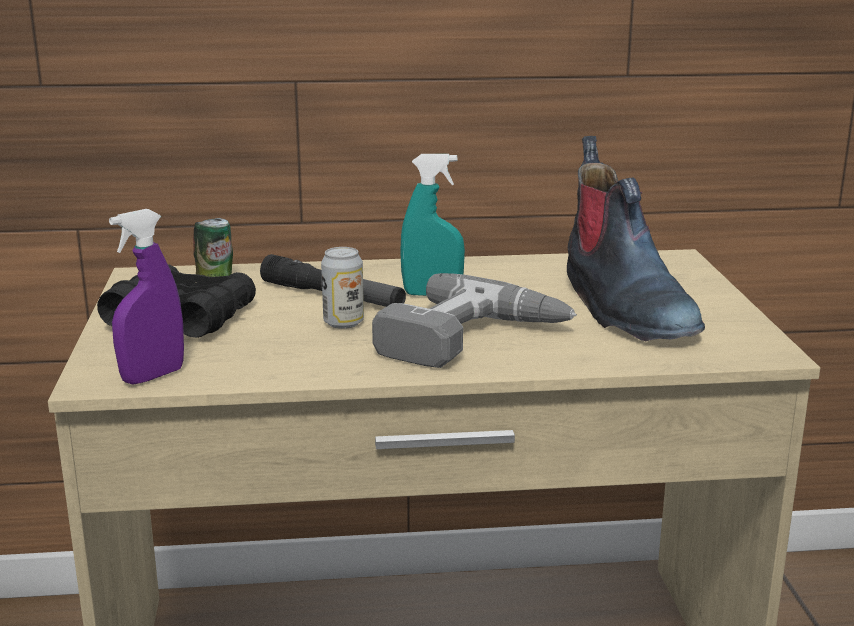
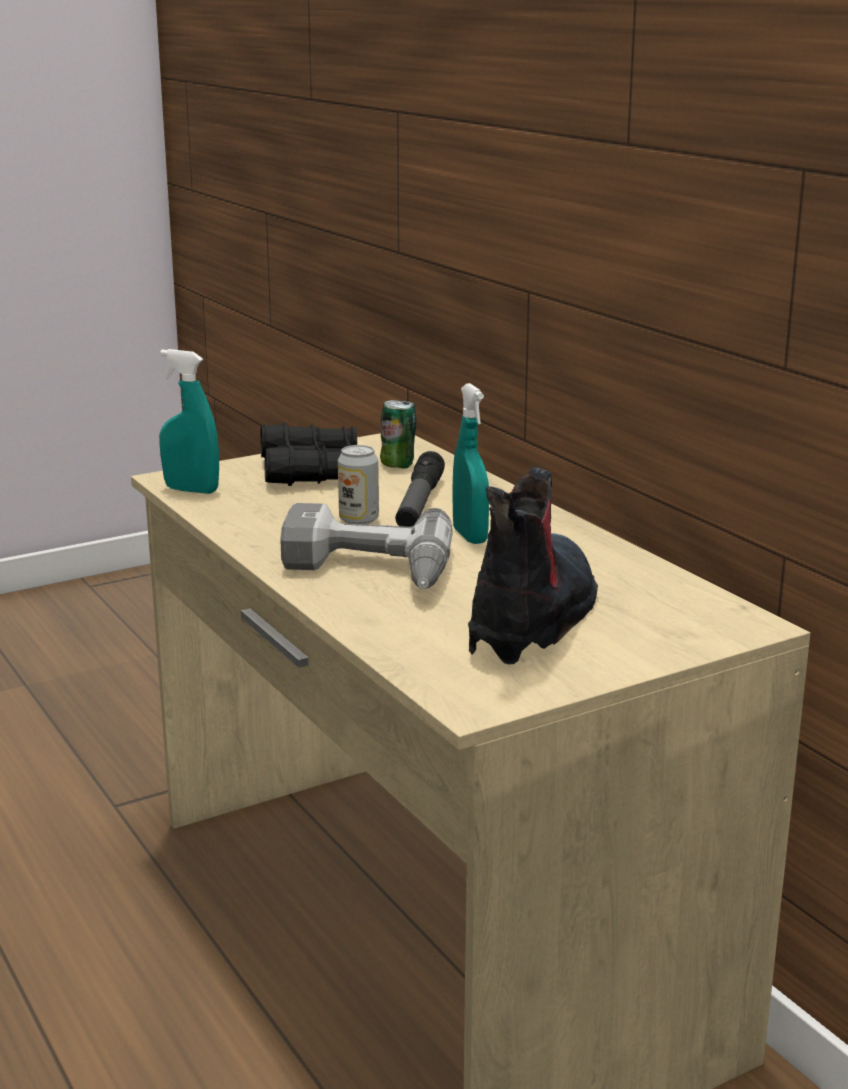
camera: 65 degrees right, 0 degrees up
purple spray bottle [109,209,184,385] -> turquoise spray bottle [159,349,219,494]
boot [567,136,705,341] -> boot turned 150 degrees clockwise [468,467,598,664]

